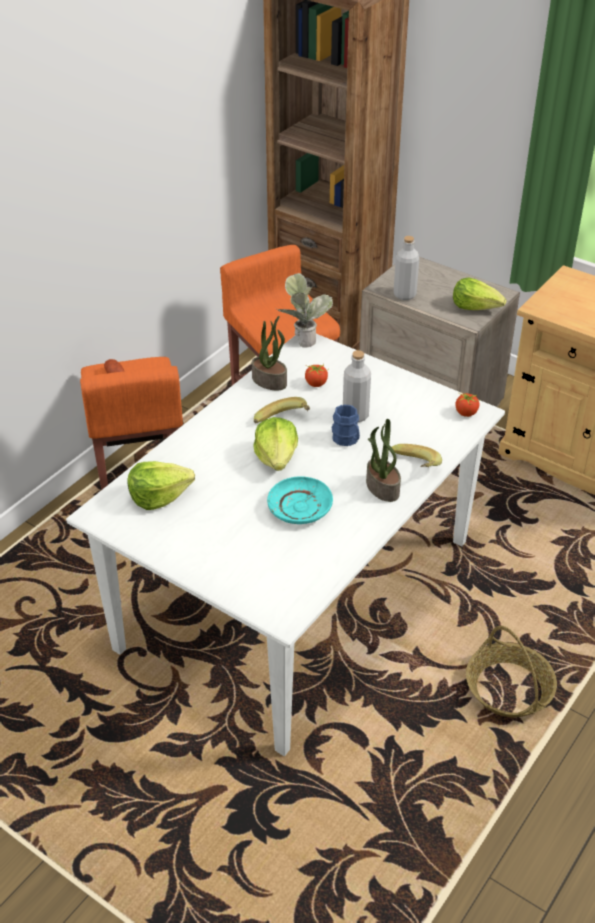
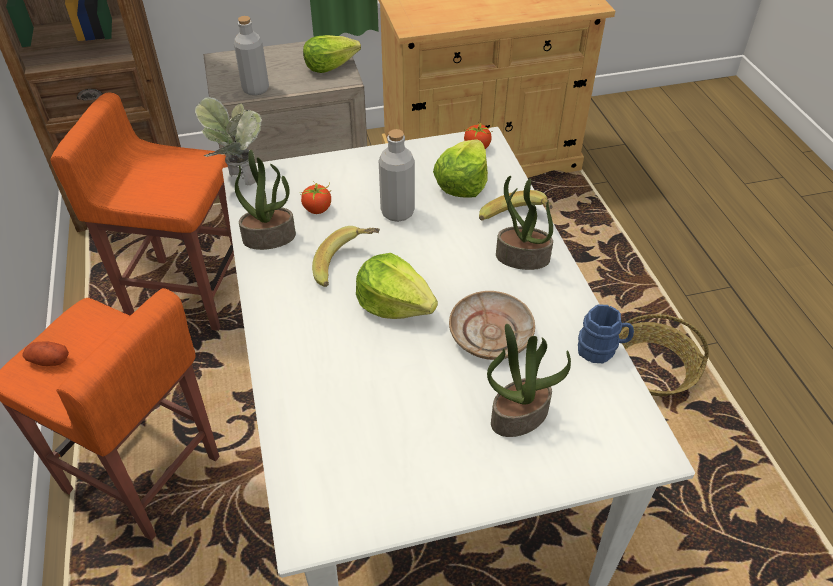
camera: 50 degrees left, 5 degrees up
lettuce [127,461,195,510] -> lettuce moved to [433,140,488,198]
turquoise plate [267,476,333,524] -> beige plate [449,291,535,360]
blue mug [332,405,360,446] -> blue mug moved to [578,304,634,363]
none -> potted plant [487,324,571,437]

